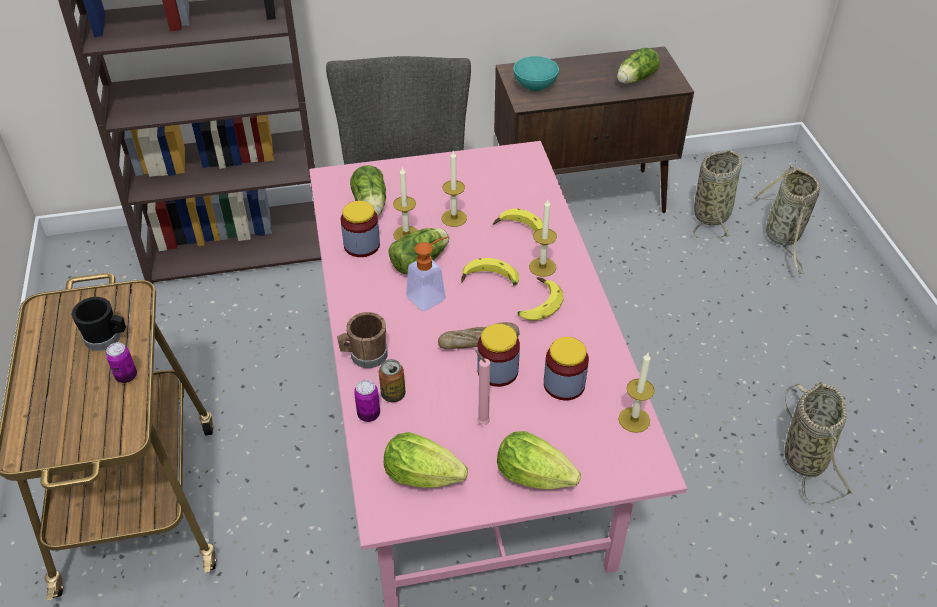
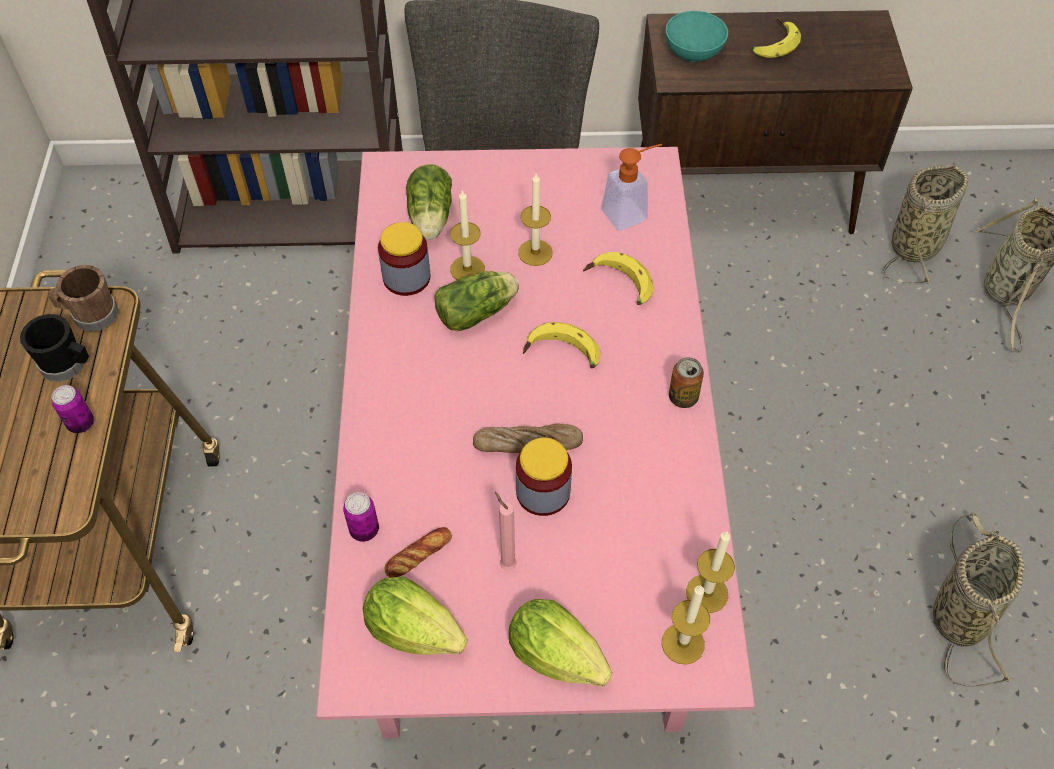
camera: 10 degrees right, 10 degrees up
brown mug [337,312,388,368] -> brown mug moved to [48,265,118,332]
can [379,359,406,402] -> can moved to [669,357,704,408]
soap dispenser [406,236,449,311] -> soap dispenser moved to [601,144,662,230]
banana [517,277,564,320] -> banana moved to [751,18,801,58]
candle [529,200,557,277] -> candle moved to [662,586,710,665]
jar [544,337,589,400] -> none
lettuce [617,48,660,84] -> none
none -> bread [384,527,452,577]

